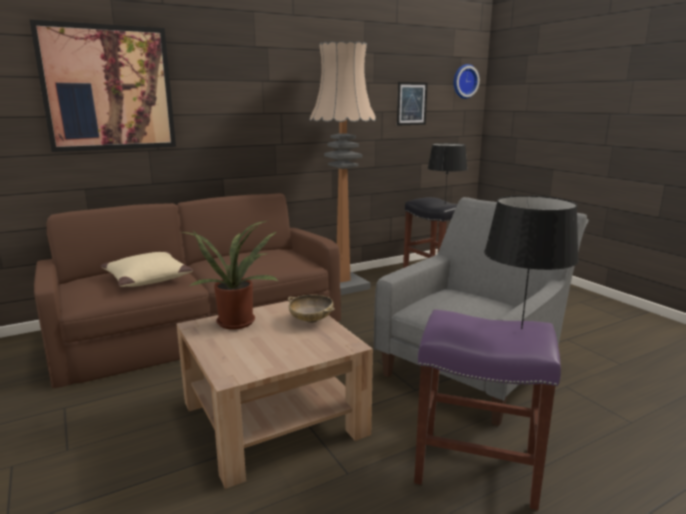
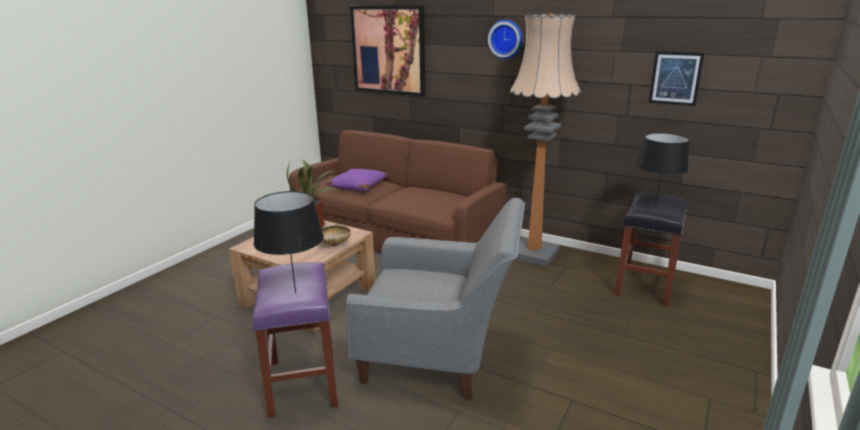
camera: 60 degrees right, 5 degrees up
beige pillow [100,252,193,287] -> purple pillow [326,169,390,191]
wall clock [454,64,480,99] -> wall clock moved to [488,20,523,59]

